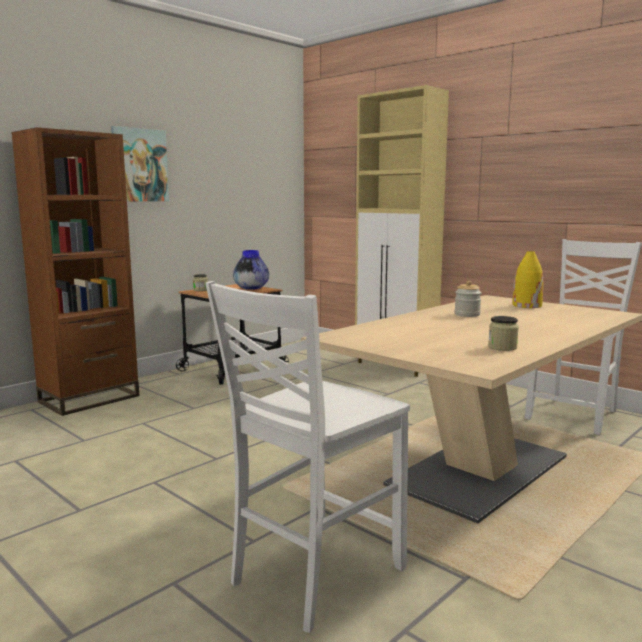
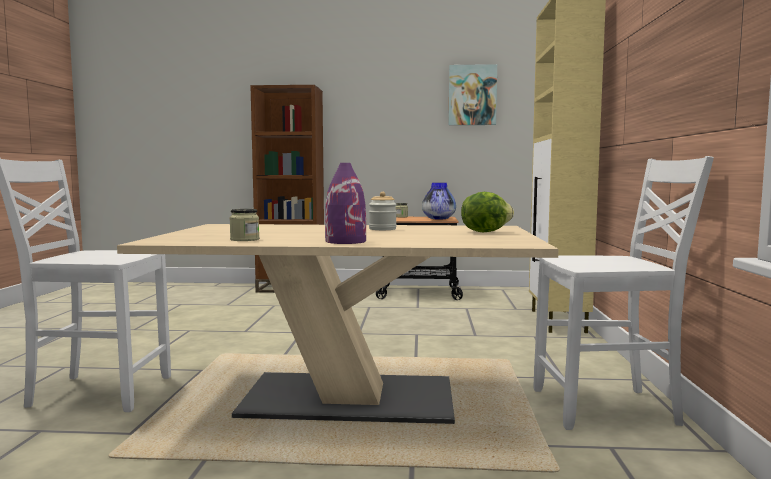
camera: 50 degrees right, 5 degrees down
picture [111,126,169,202] -> picture moved to [449,64,497,125]
yellow vase [513,251,543,308] -> lettuce [461,192,514,232]
none -> purple vase [325,163,366,244]

